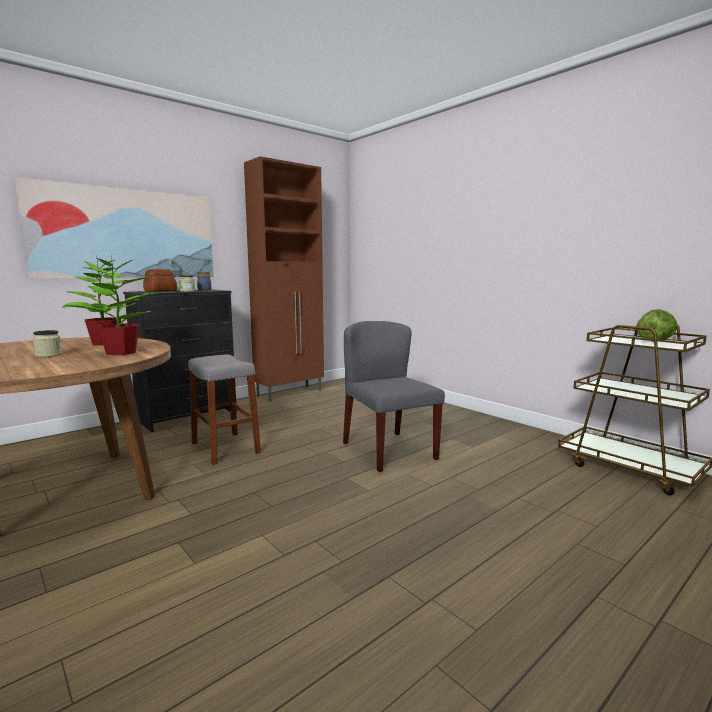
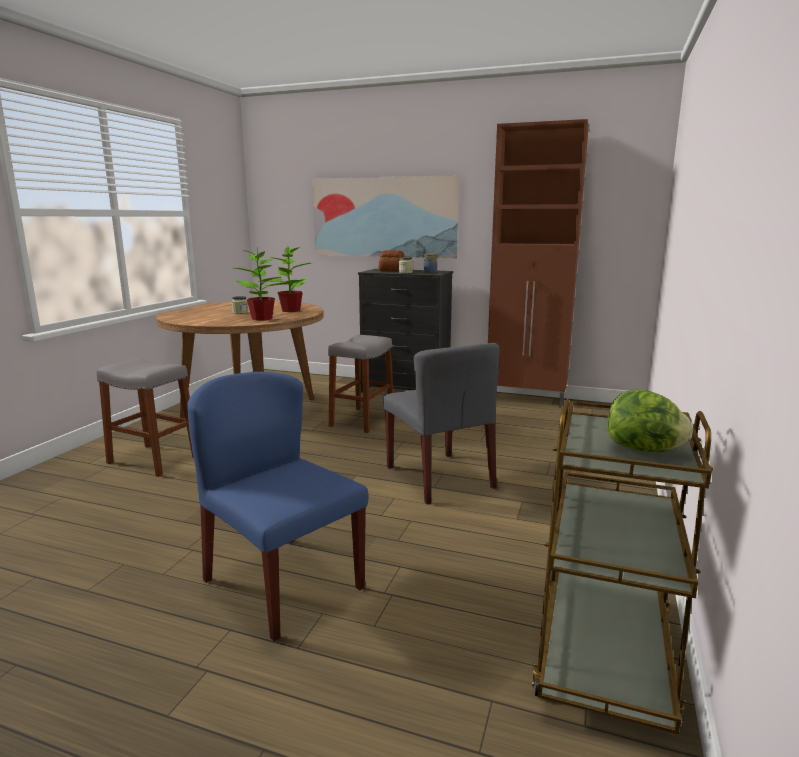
camera: 60 degrees right, 5 degrees up
grey chair [343,321,445,472] -> grey chair turned 120 degrees clockwise [383,343,499,504]
none -> grey stool [97,359,194,477]
none -> blue chair [187,372,369,642]

